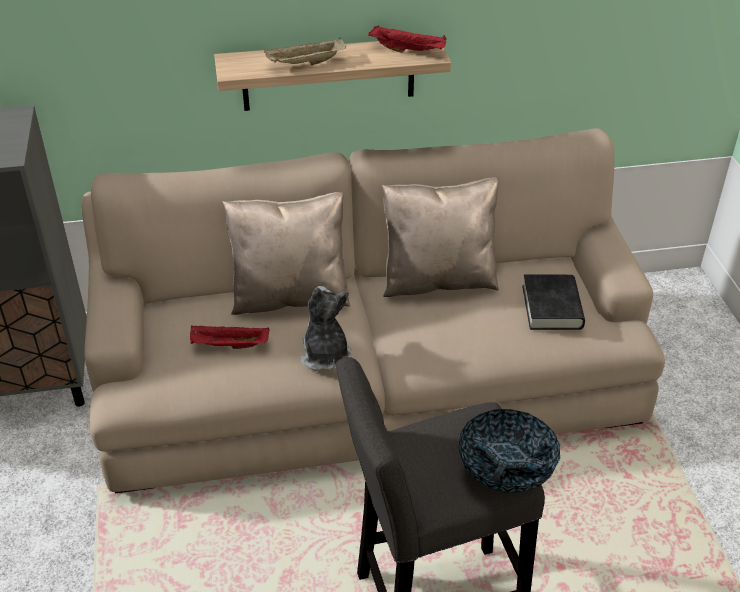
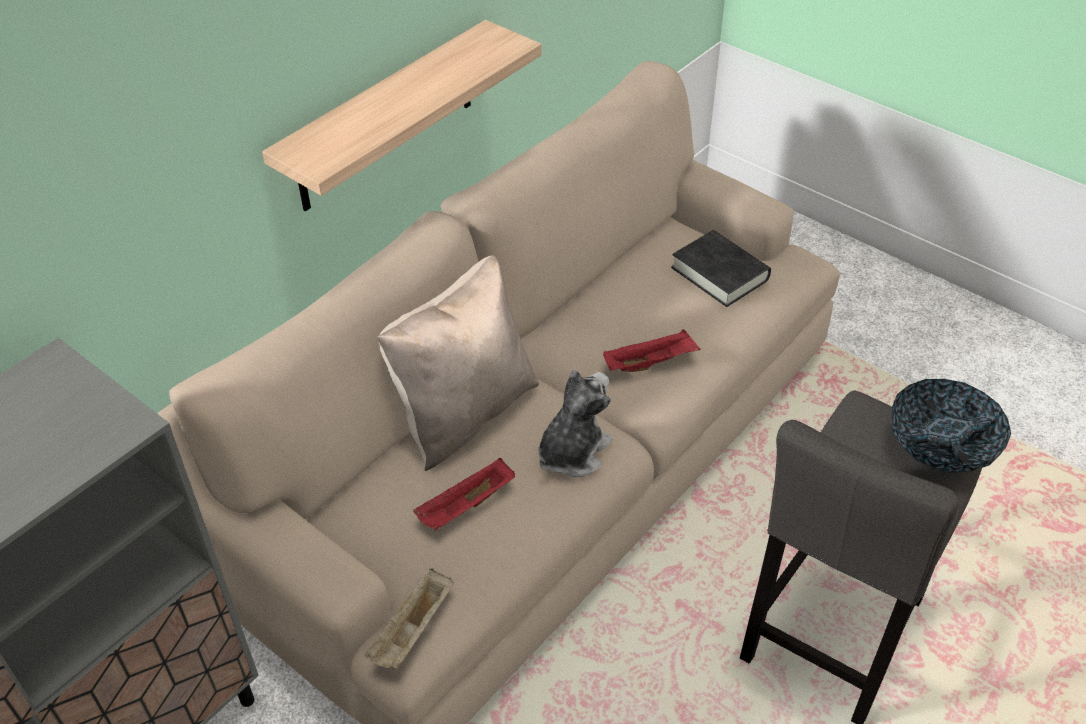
camera: 40 degrees left, 5 degrees up
beige tray [264,37,346,65] -> beige tray moved to [364,568,454,669]
plush toy [300,286,352,371] -> plush toy turned 90 degrees clockwise [538,370,612,477]
red tray [368,26,447,53] -> red tray moved to [603,329,701,372]
beige pillow [382,178,499,297] -> none

